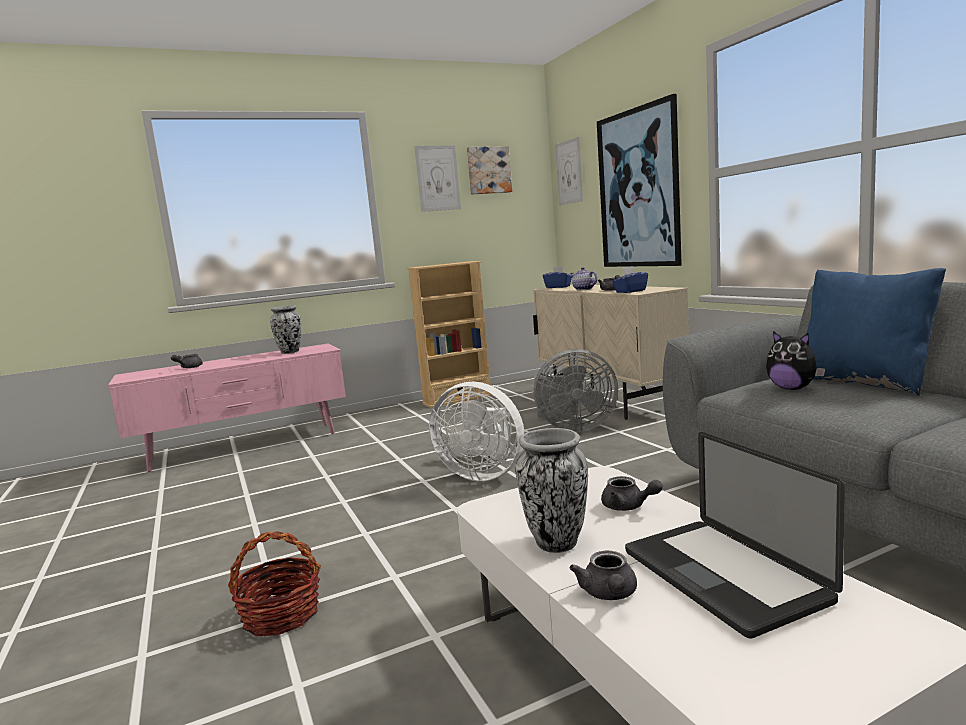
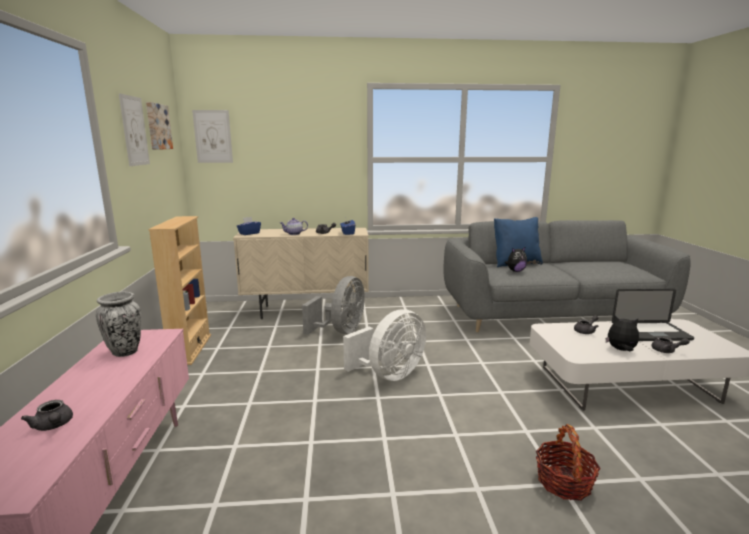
camera: 70 degrees left, 5 degrees up
vase [516,428,588,553] -> plush toy [606,316,639,351]
picture [597,94,682,267] -> none

